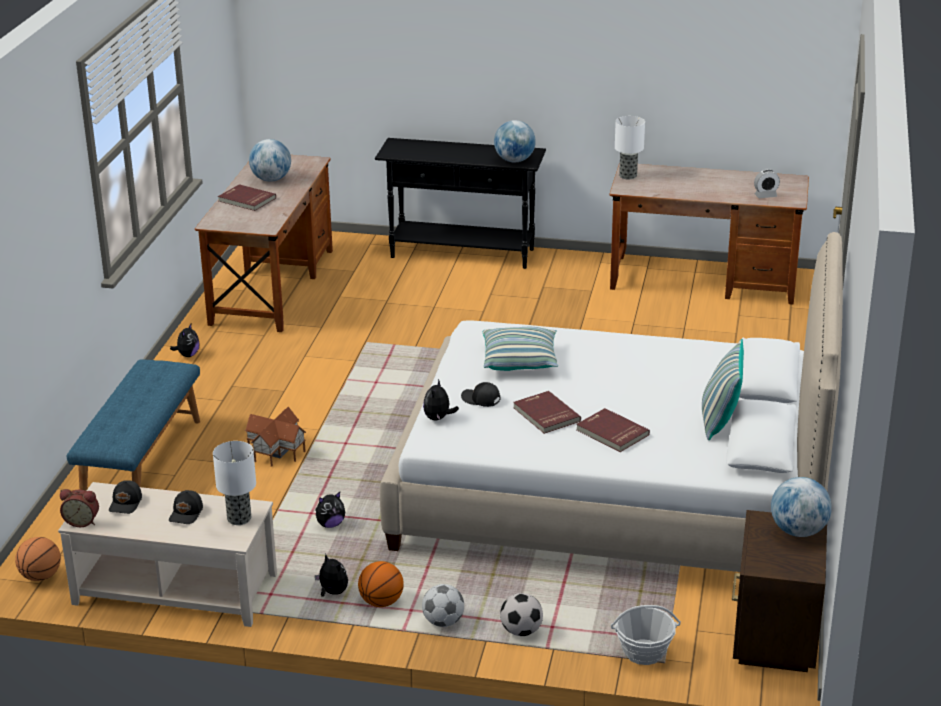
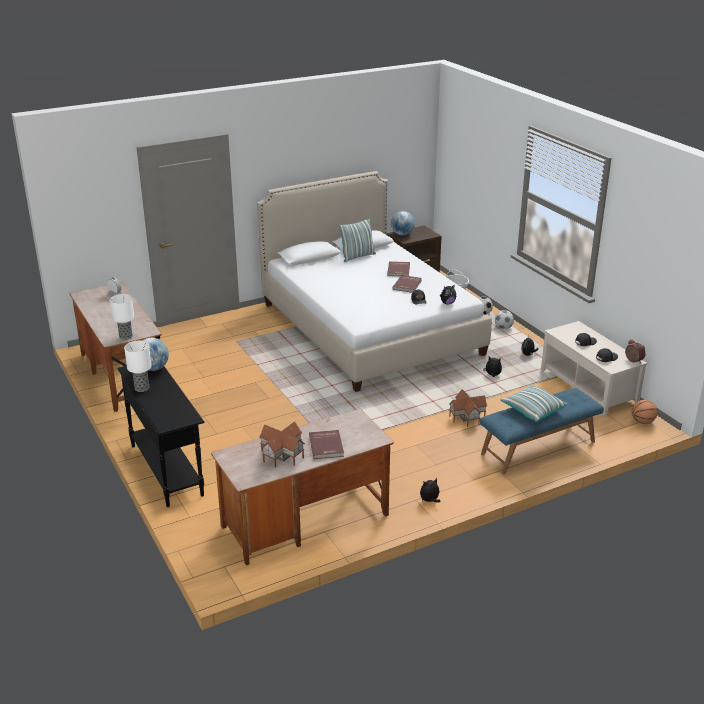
camera: 130 degrees left, 0 degrees up
table lamp [213,441,256,525] -> table lamp moved to [124,341,152,392]
globe [249,139,291,182] -> toy house [259,422,305,468]
basketball [358,561,404,607] -> none
pillow [483,327,558,371] -> pillow moved to [500,385,568,422]

